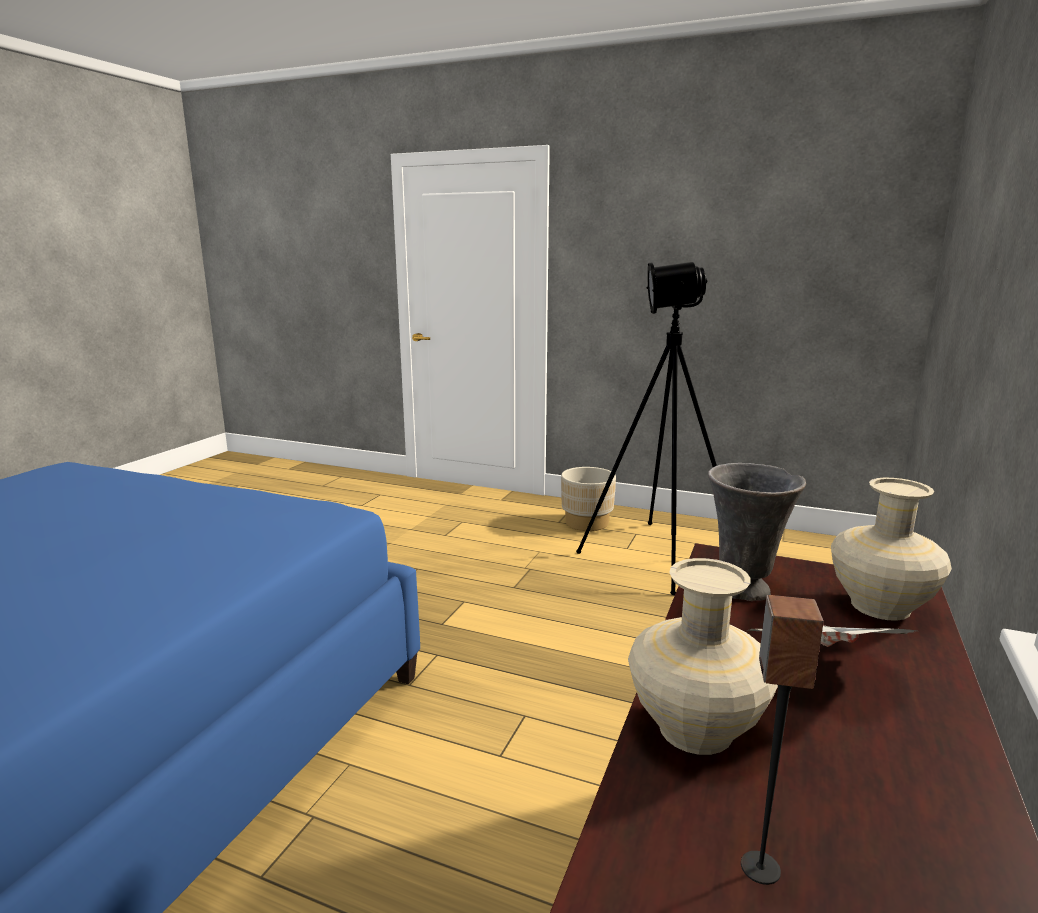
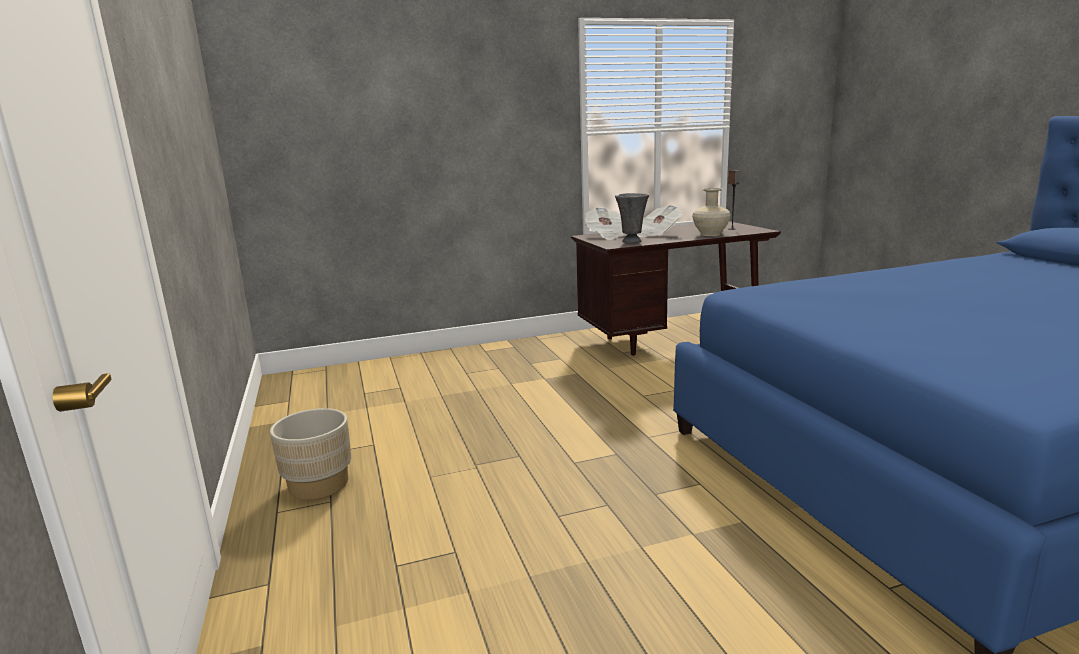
camera: 130 degrees left, 0 degrees up
black floor lamp [576,262,717,595] -> none
beige vase [831,478,952,621] -> newspaper [585,207,627,240]

